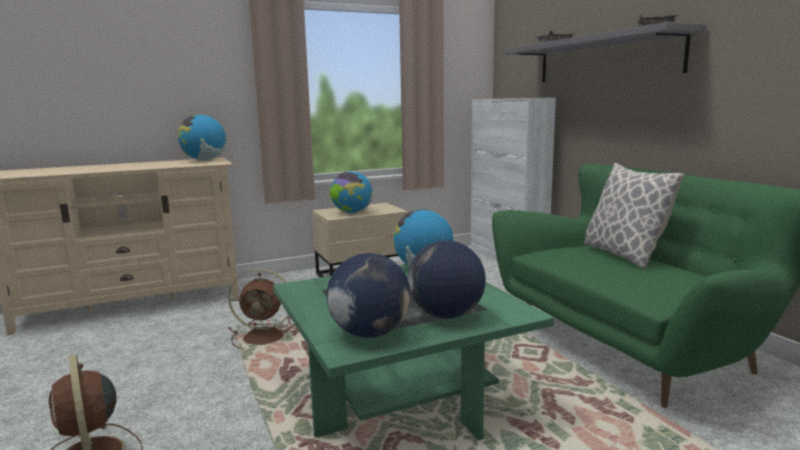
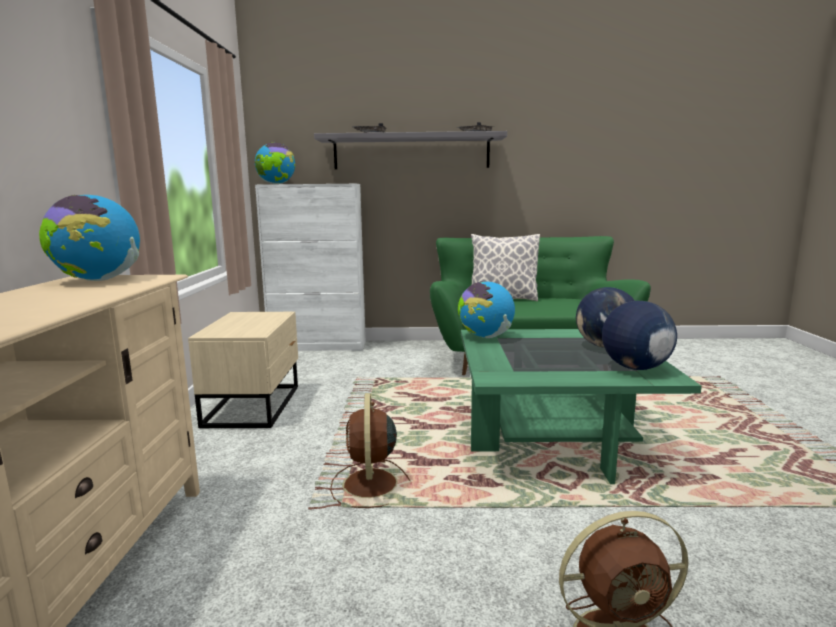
camera: 65 degrees left, 0 degrees up
brown fan [228,269,297,349] -> brown fan turned 150 degrees clockwise [330,393,410,508]
globe [329,171,372,214] -> globe moved to [255,143,295,184]

